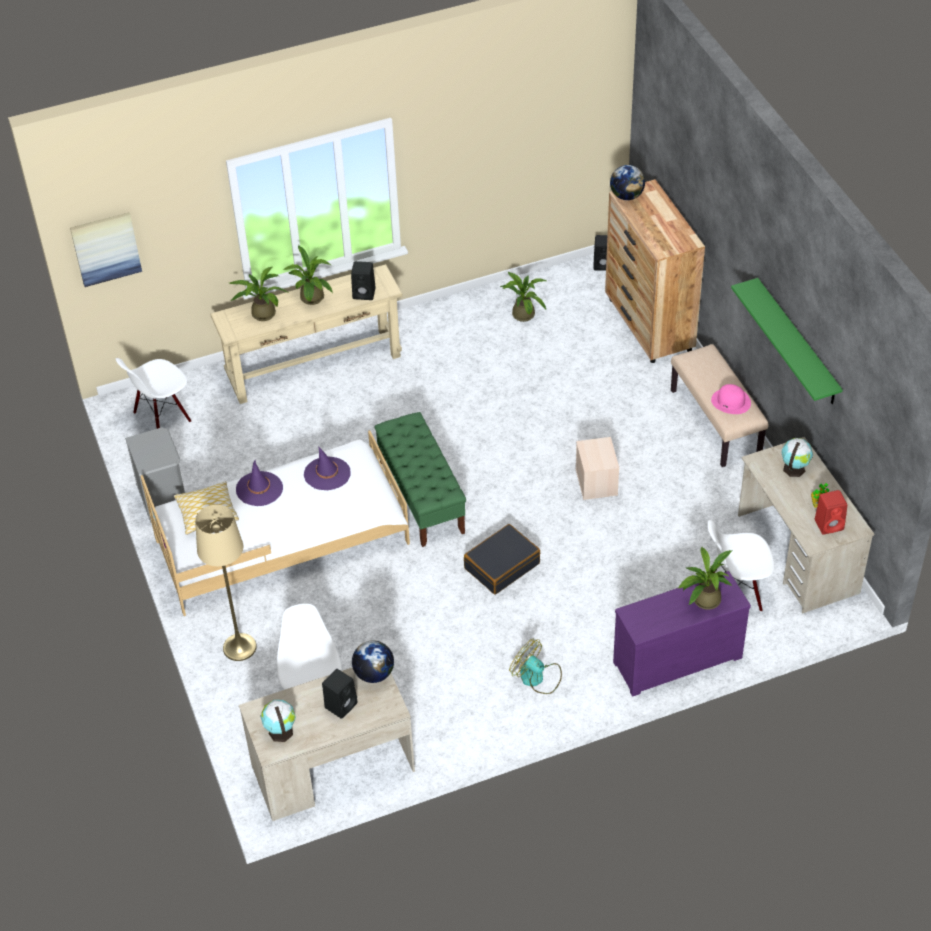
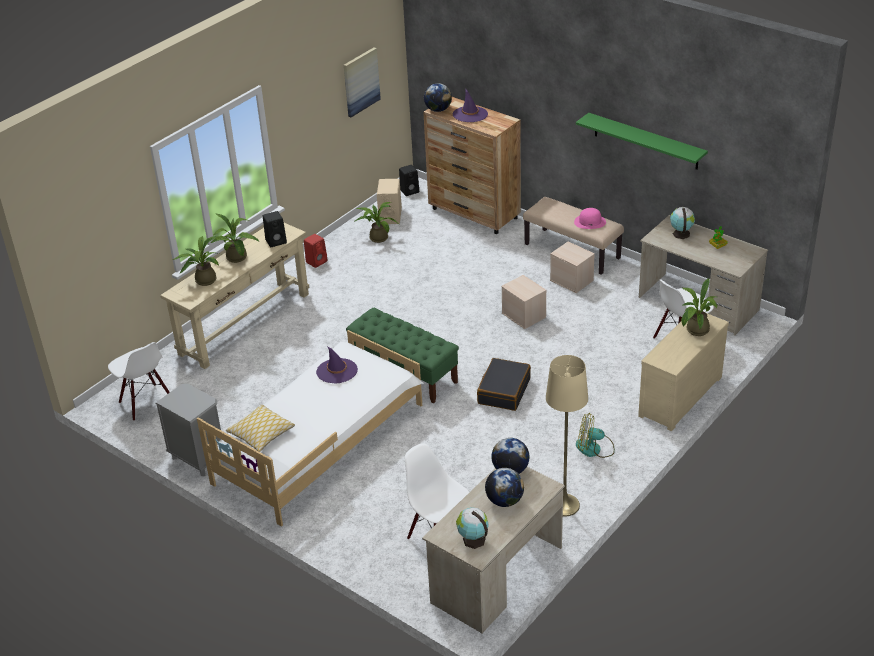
camera: 30 degrees left, 10 degrees down
picture [70,212,142,287] -> picture moved to [344,48,381,117]
white chair [116,358,191,429] -> white chair turned 60 degrees counterclockwise [108,342,170,421]
beige floor lamp [195,505,257,661] -> beige floor lamp moved to [546,355,588,517]
purple hat [236,460,283,506] -> purple hat moved to [453,88,488,122]
black speaker [322,669,357,719] -> globe [485,468,524,507]
purple dresser [613,571,751,696] -> beige dresser [638,313,729,431]
red speaker [815,490,847,535] -> red speaker moved to [304,234,328,268]
none -> beige speaker [377,179,402,224]
none -> beige storage box [550,241,595,293]

